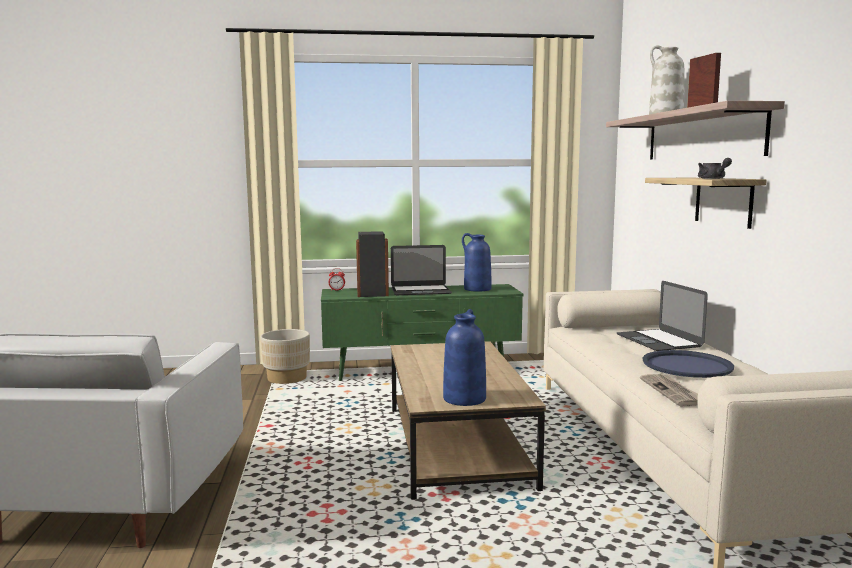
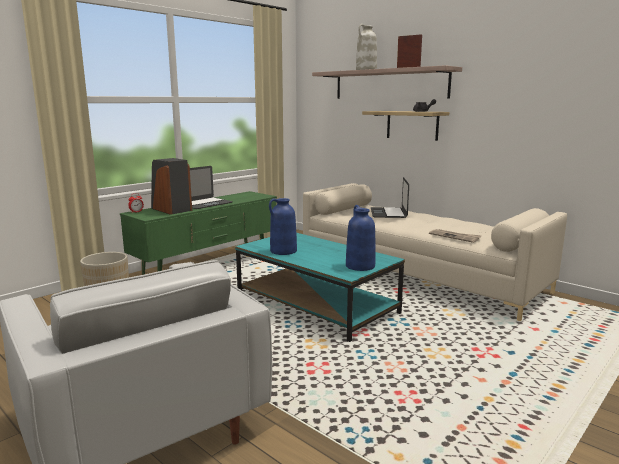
camera: 40 degrees left, 5 degrees up
brown coffee table [391,341,546,500] -> turquoise coffee table [235,233,405,342]
blue vase [462,233,491,292] -> blue vase moved to [269,198,297,255]
laptop [617,281,708,351] -> laptop turned 60 degrees clockwise [371,177,409,218]
blue tray [642,350,734,378] -> none

